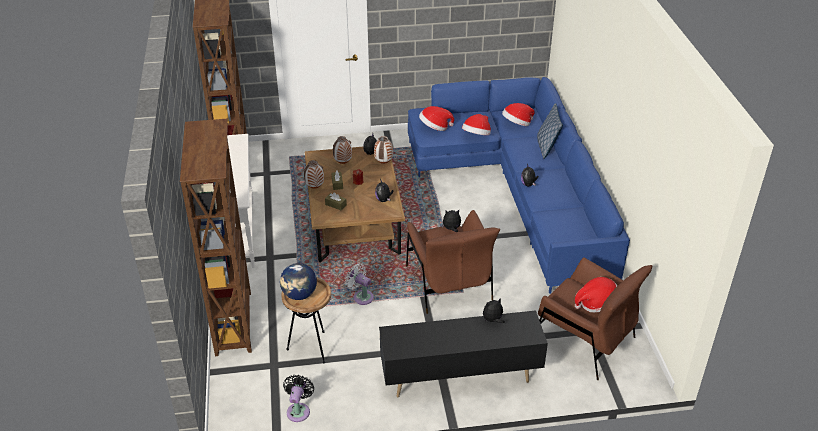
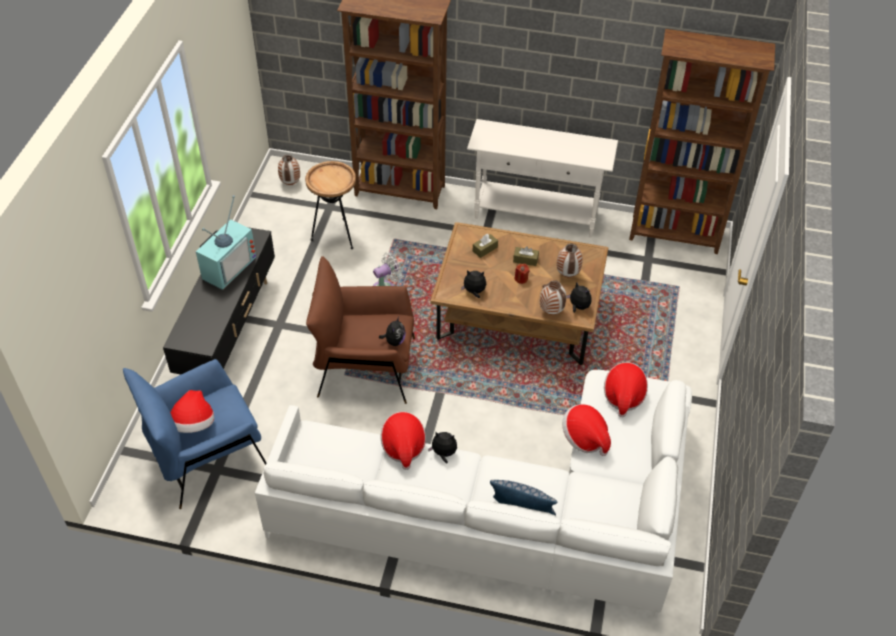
camera: 110 degrees right, 10 degrees up
globe [280,263,317,300] -> none
black fan [283,375,314,422] -> none
vase [304,160,324,189] -> vase moved to [278,155,300,185]
blue sofa [408,77,630,294] -> white sofa [255,370,692,619]
plush toy [483,298,504,323] -> none
hat [502,103,535,126] -> hat moved to [381,412,426,470]
brown armchair [538,257,653,380] -> blue armchair [123,359,266,509]
none -> television [196,195,256,290]

